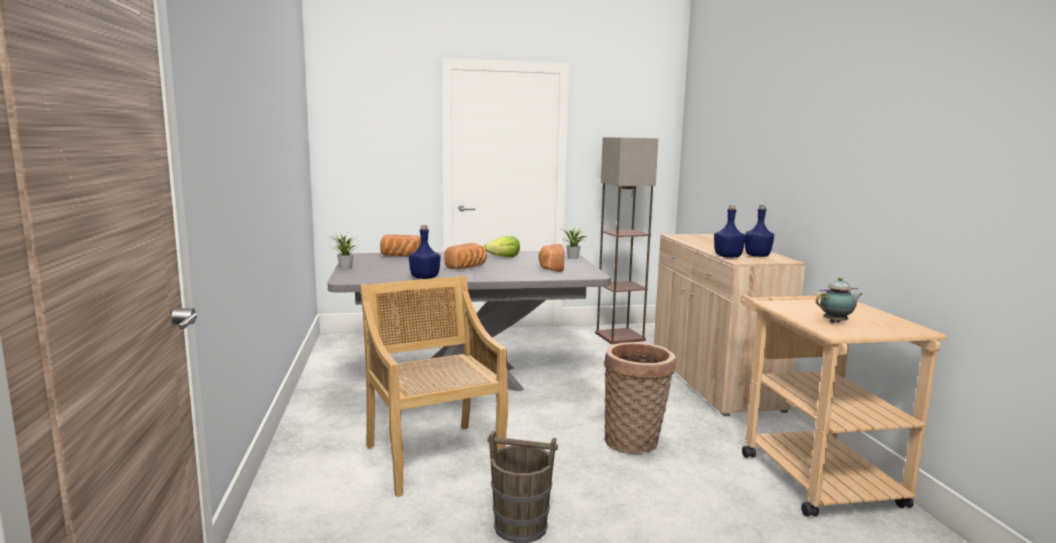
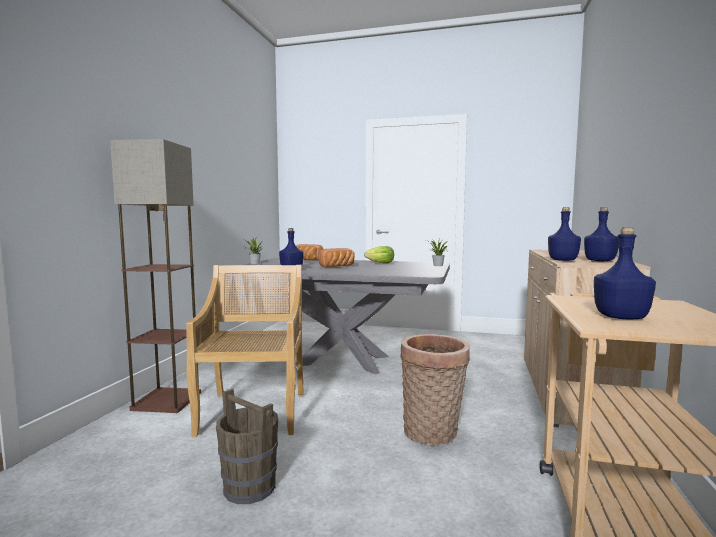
camera: 25 degrees right, 5 degrees down
bread [539,244,564,272] -> none
floor lamp [595,137,658,344] -> floor lamp moved to [110,139,201,413]
teapot [816,277,862,323] -> blue bottle [594,227,656,319]

